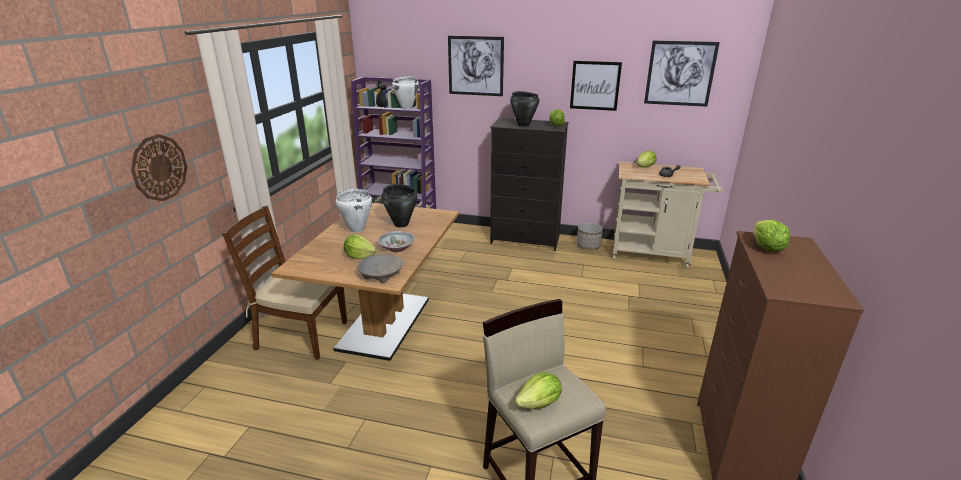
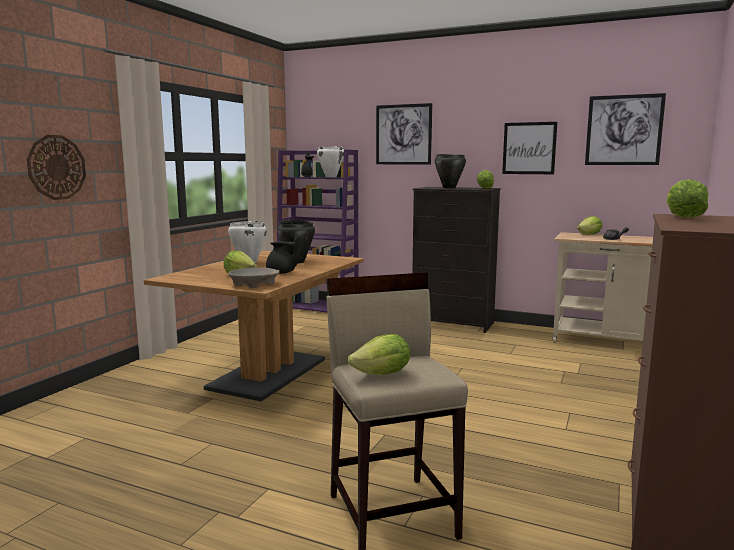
camera: 10 degrees right, 15 degrees down
brown chair [222,206,347,360] -> none
bowl [377,231,415,252] -> black teapot [266,236,301,274]
planter [577,223,603,250] -> none

